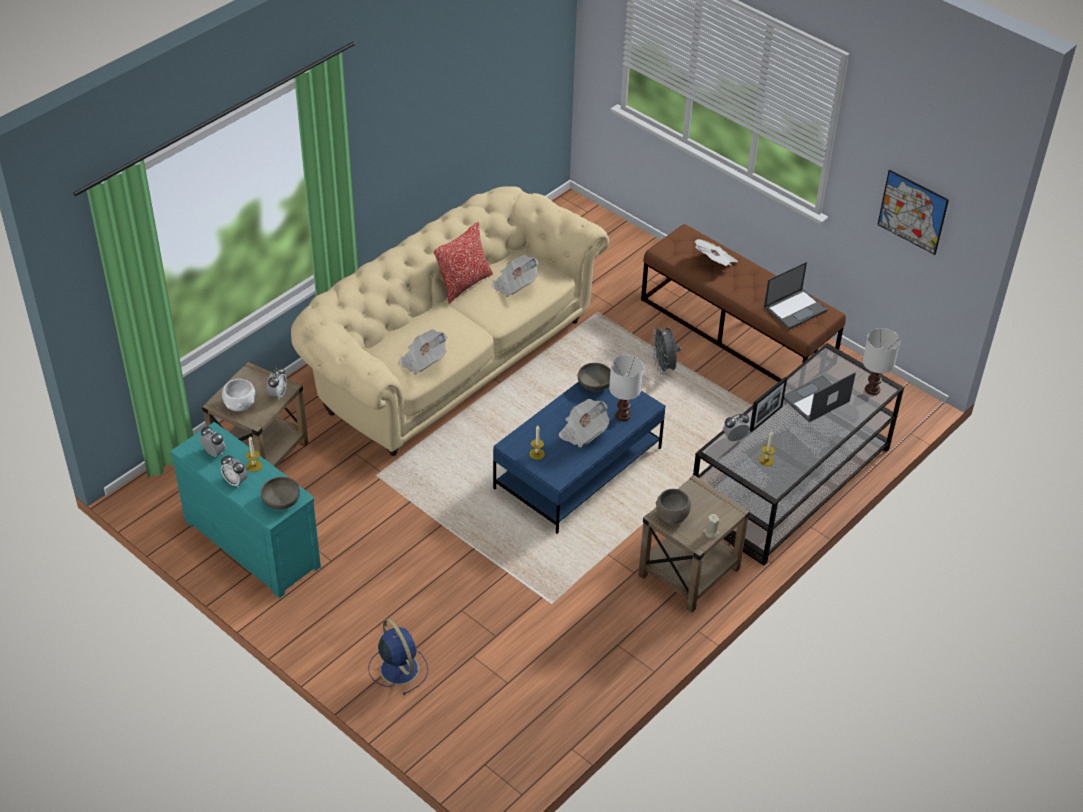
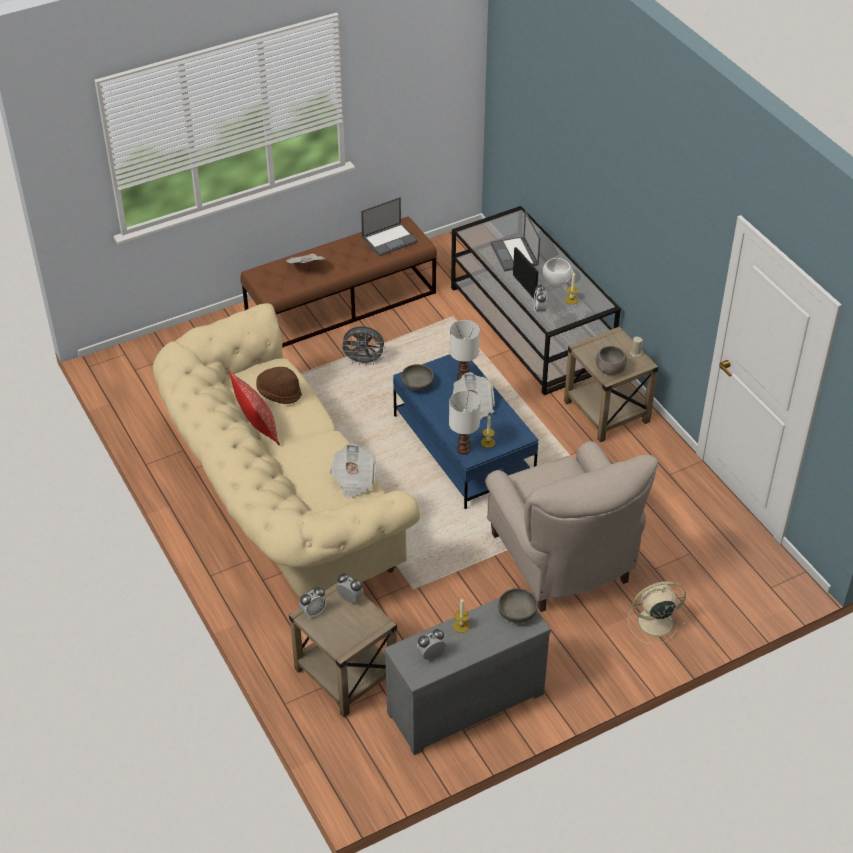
camera: 70 degrees left, 0 degrees up
turquoise dresser [170,422,321,598] -> grey dresser [384,598,551,755]
alarm clock [221,455,248,488] -> alarm clock moved to [299,587,327,619]
white bowl [222,379,255,411] -> white bowl moved to [543,258,573,286]
blue fan [368,619,428,695] -> beige fan [628,581,686,645]
newspaper [492,255,539,297] -> brown hat [256,367,302,404]
laptop [764,262,828,330] -> laptop turned 75 degrees clockwise [361,197,418,256]
white table lamp [863,328,900,395] -> white table lamp moved to [449,391,481,455]
picture [877,170,949,255] -> none
none -> beige armchair [485,441,658,612]

